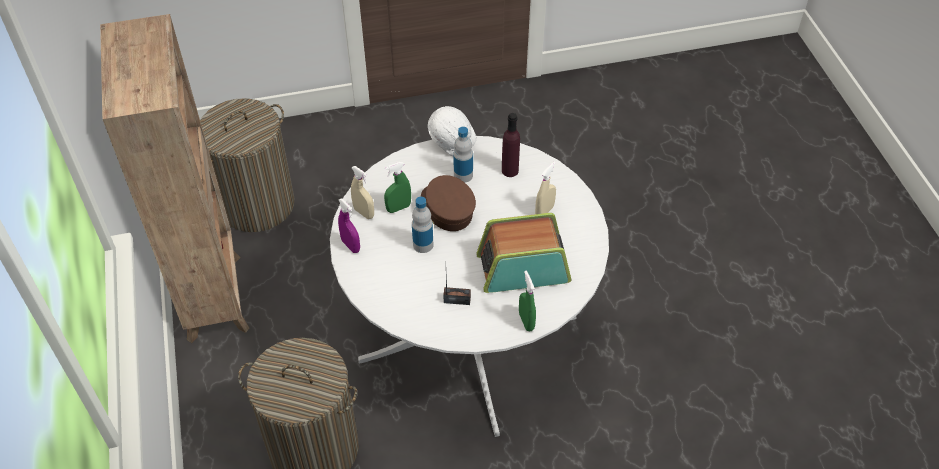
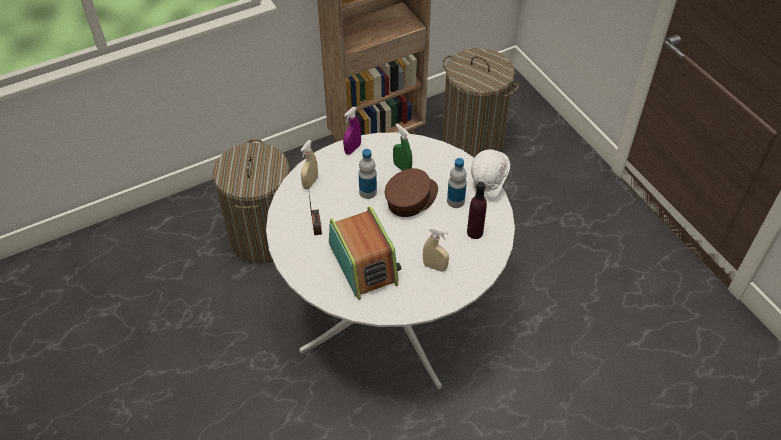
camera: 75 degrees right, 0 degrees up
beige spray bottle [351,166,374,219] -> beige spray bottle moved to [300,140,318,190]
green spray bottle [519,271,536,331] -> none

